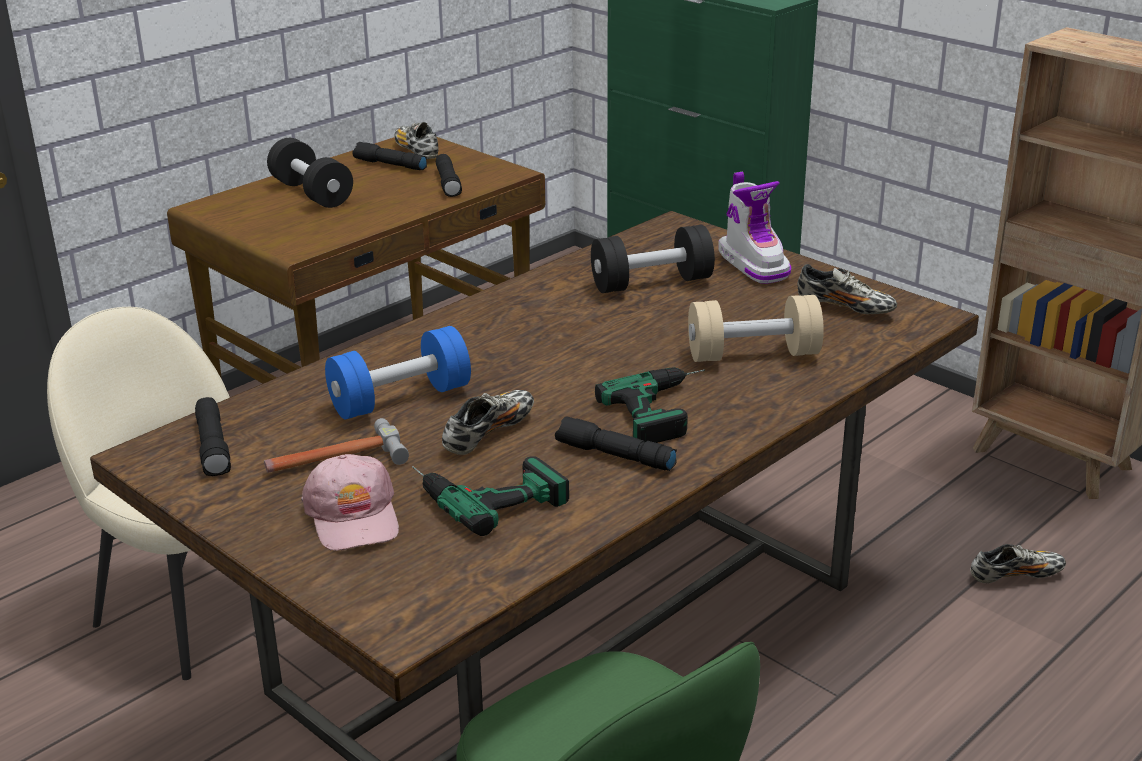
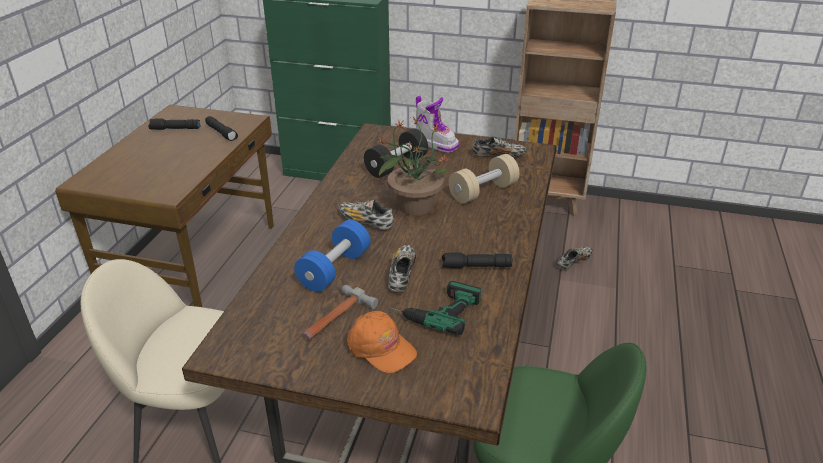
camera: 30 degrees left, 5 degrees up
black flashlight [195,397,231,476] -> none
black dumbbell [267,138,353,208] -> none
pink cap [301,454,399,551] -> orange cap [347,311,417,373]
shoe [394,122,438,159] -> shoe moved to [339,200,394,230]
power drill [595,367,705,443] -> none
none -> potted plant [376,117,449,215]

